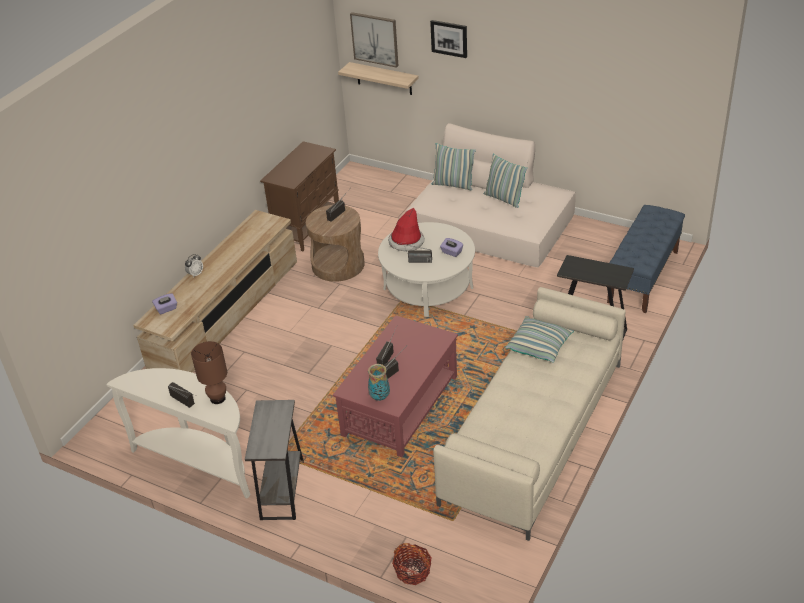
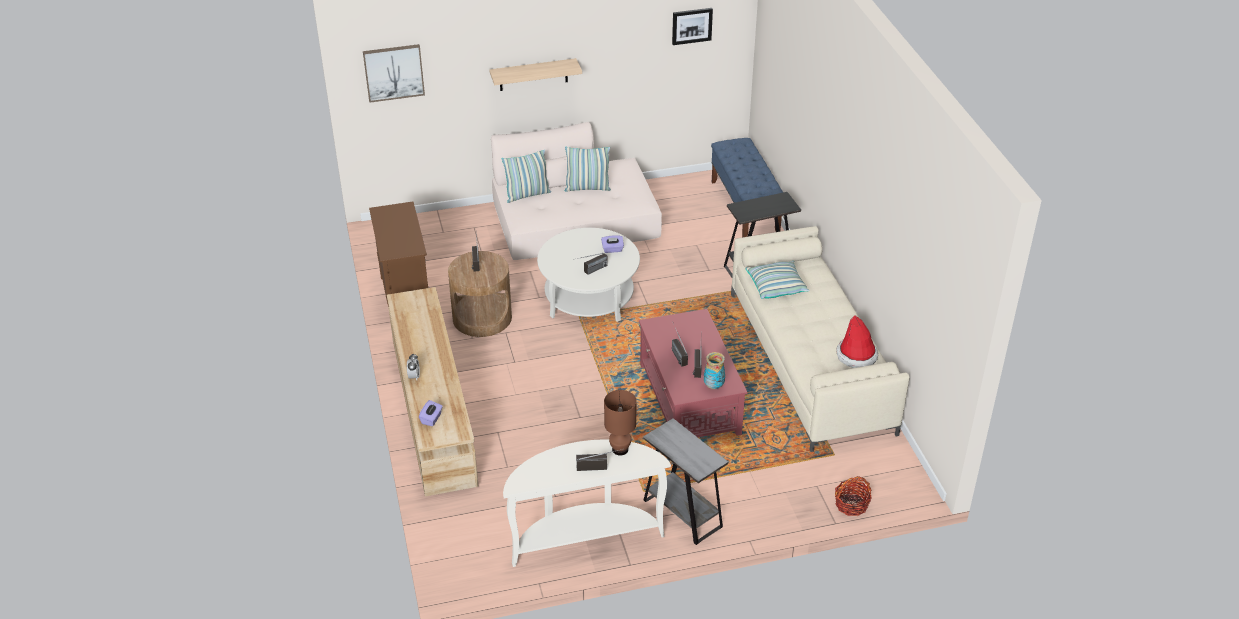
camera: 45 degrees left, 0 degrees up
shelf [338,62,419,95] -> shelf moved to [489,58,582,91]
hat [388,208,425,252] -> hat moved to [837,315,878,368]
picture [430,20,467,58] -> picture moved to [672,8,713,45]

